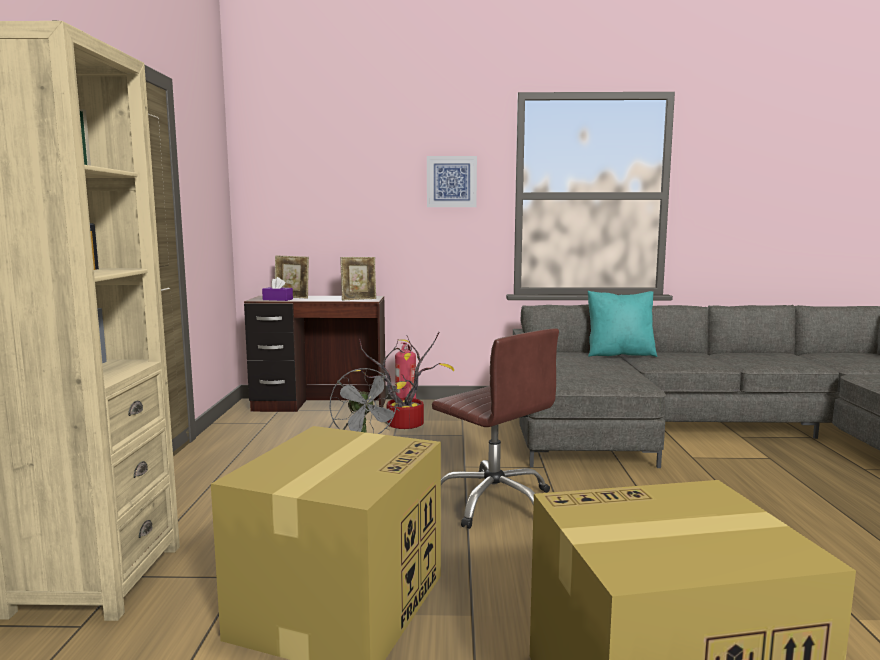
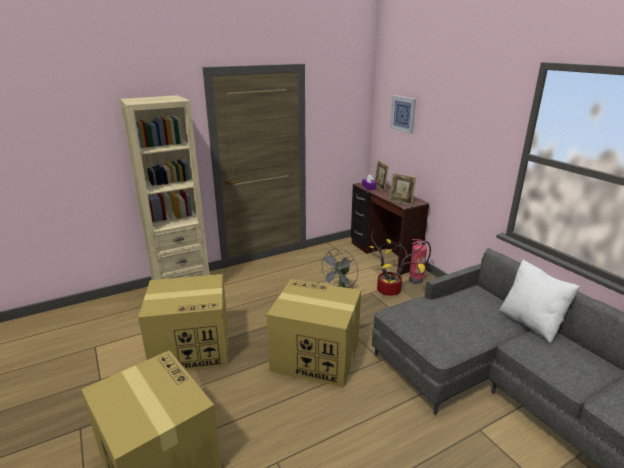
camera: 60 degrees right, 15 degrees up
picture [427,156,477,207] -> picture moved to [390,95,416,134]
brown office chair [432,329,559,529] -> cardboard box [267,279,361,388]
turquoise pillow [588,291,657,357] -> white pillow [499,260,580,344]

